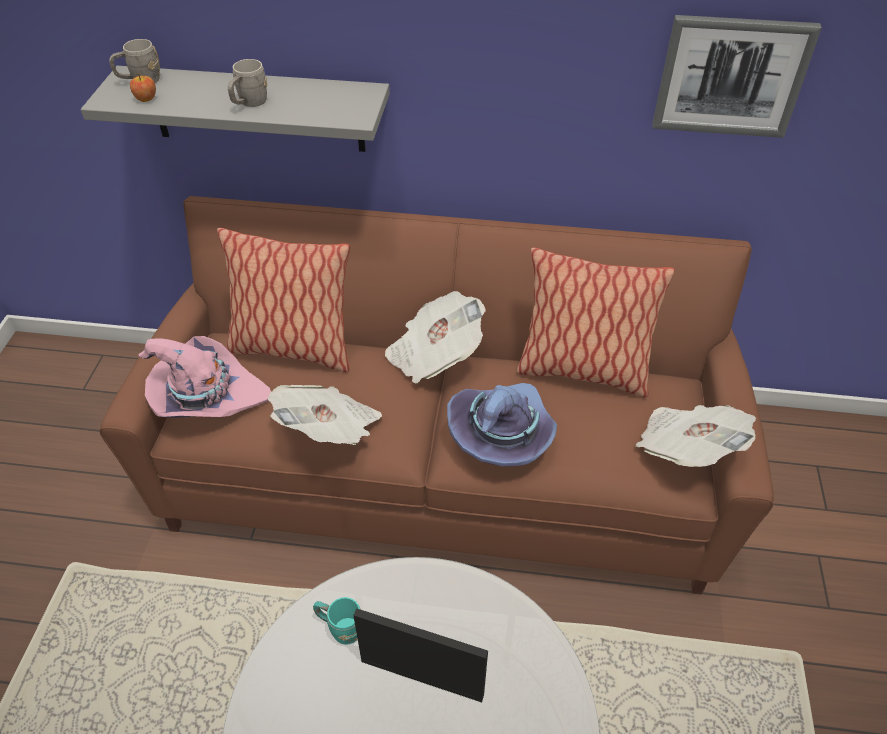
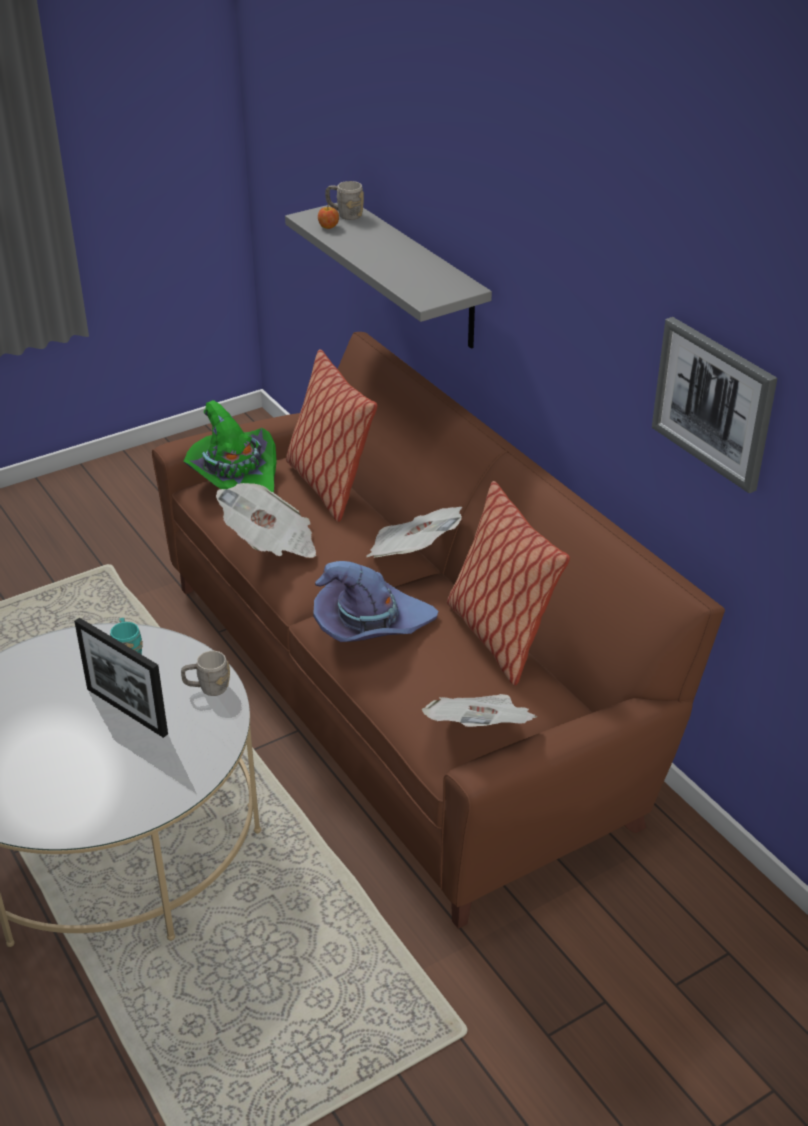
camera: 50 degrees right, 10 degrees down
pink hat [139,336,271,418] -> green hat [183,400,277,493]
grey mug [228,59,267,107] -> grey mug moved to [181,651,230,696]
picture frame [353,608,488,702] -> picture frame turned 150 degrees clockwise [74,618,168,738]

